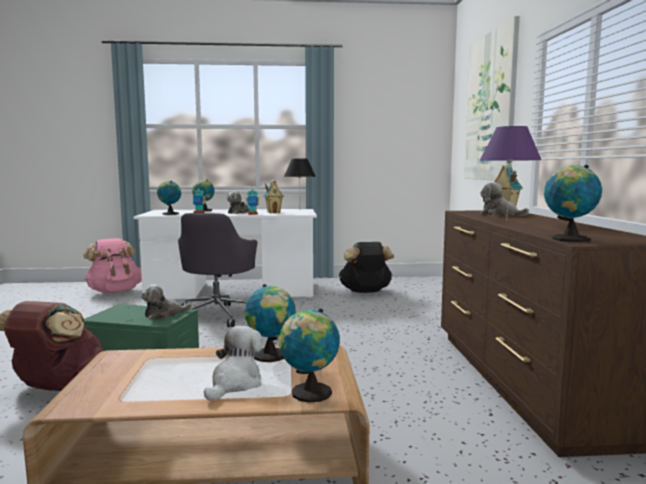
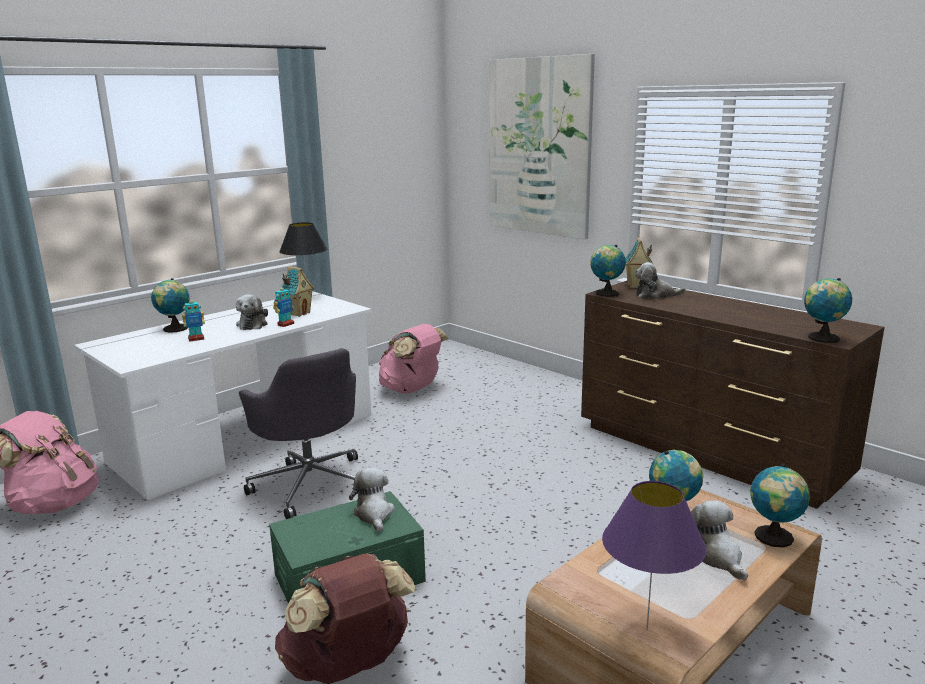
camera: 40 degrees left, 10 degrees up
plush toy [141,284,192,320] -> plush toy turned 150 degrees clockwise [349,468,395,532]
globe [157,181,181,215] -> globe moved to [590,245,626,297]
black backpack [339,242,394,293] -> pink backpack [379,324,448,393]
purple table lamp [480,126,542,221] -> purple table lamp moved to [602,481,707,630]

